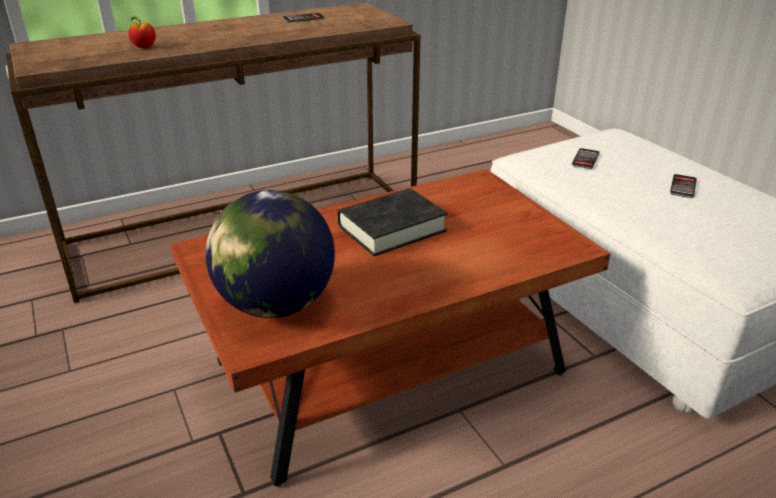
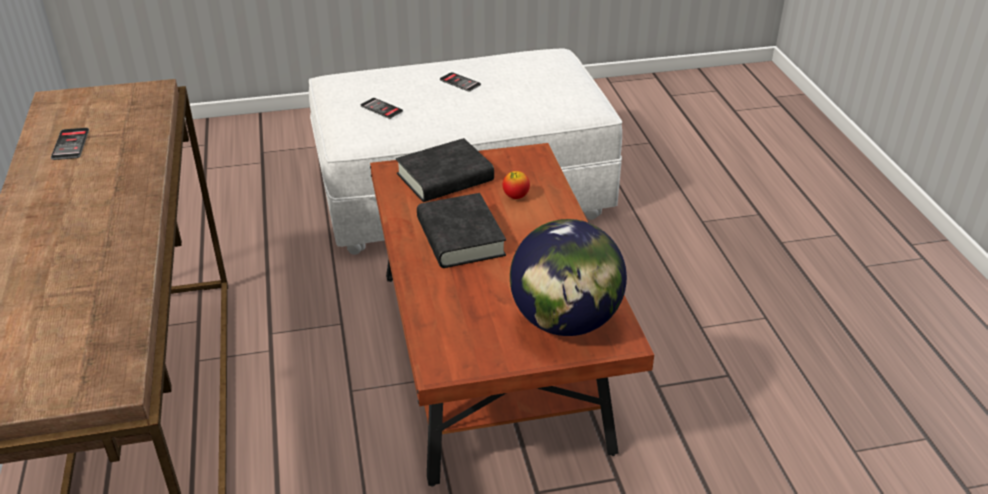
camera: 75 degrees left, 5 degrees up
apple [129,16,156,48] -> apple moved to [503,171,530,199]
none -> black book [396,138,494,202]

